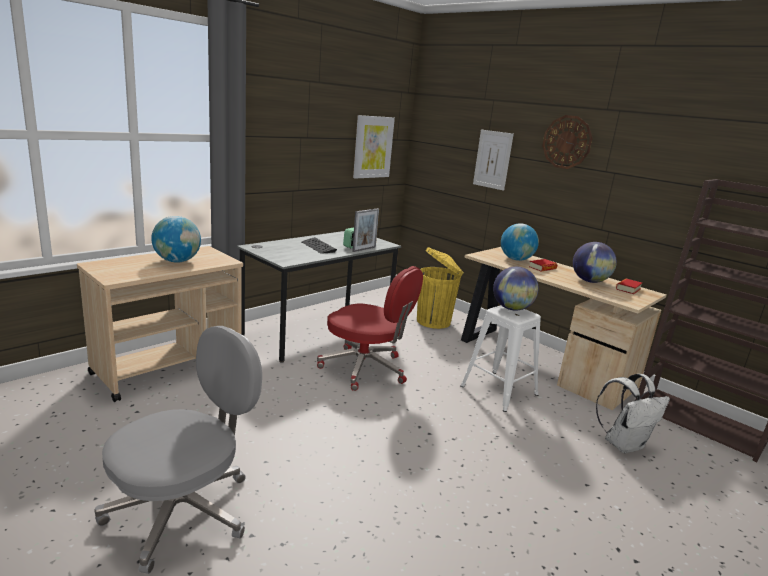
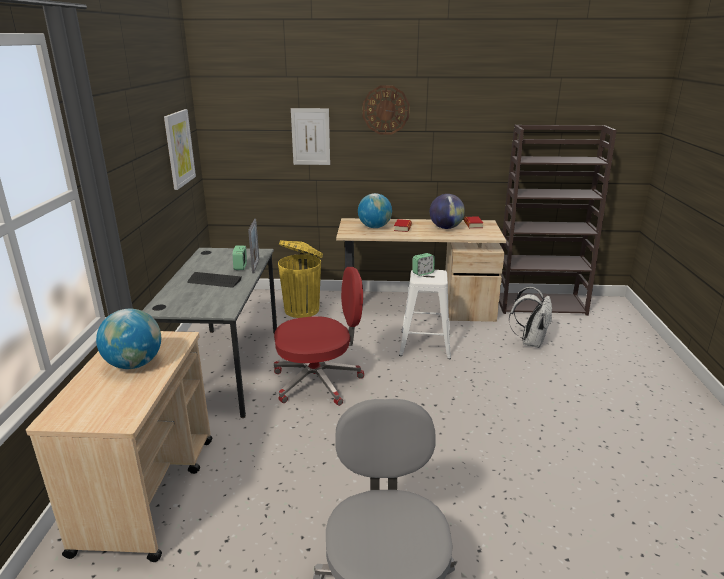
camera: 40 degrees left, 5 degrees up
globe [493,267,539,311] -> alarm clock [412,253,435,276]

